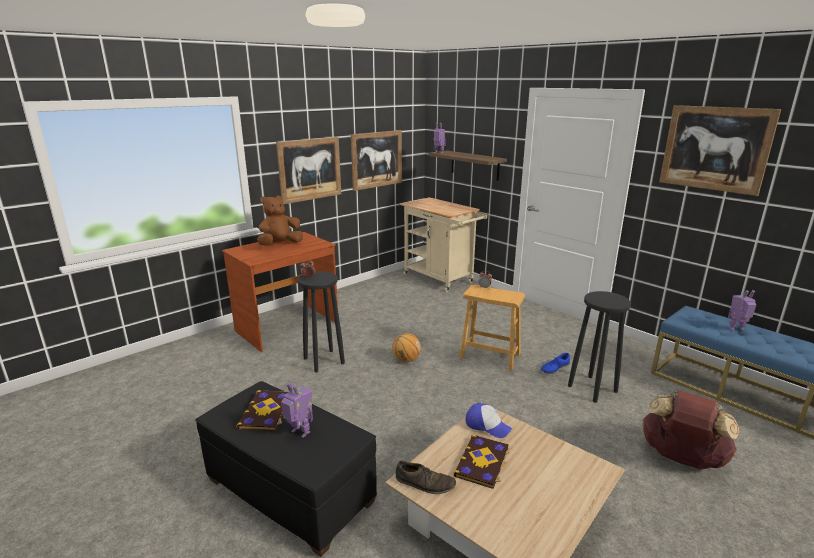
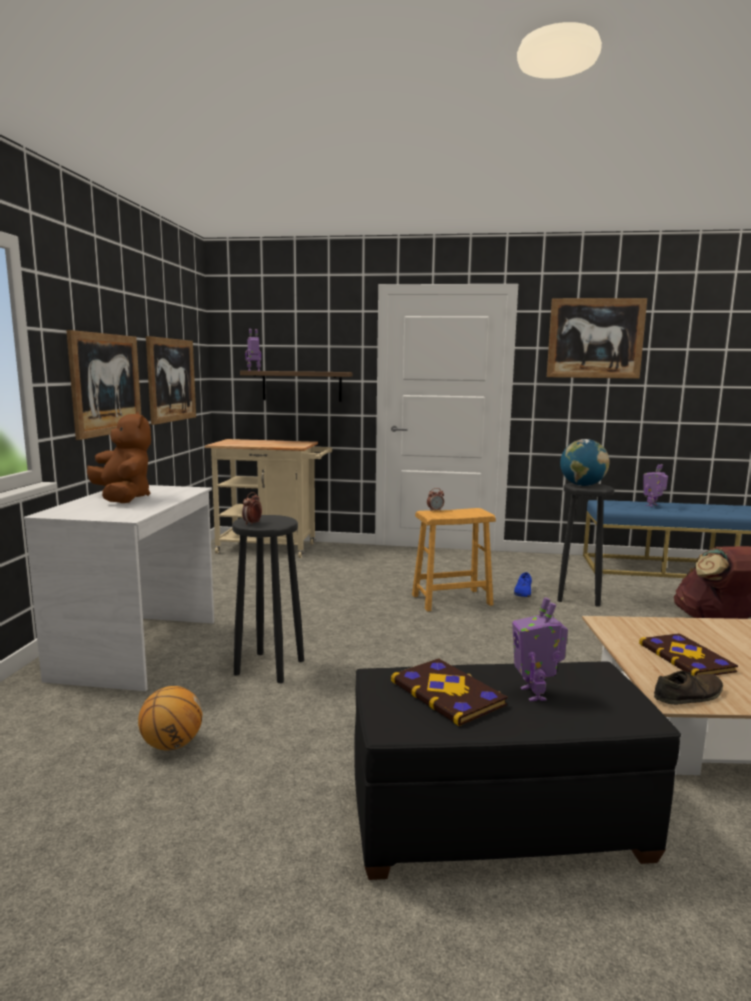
camera: 40 degrees left, 10 degrees down
brown desk [222,232,338,352] -> white desk [24,485,214,691]
brown plush toy [257,195,303,245] -> brown plush toy turned 135 degrees clockwise [87,412,151,503]
toy robot [281,382,313,438] -> toy robot turned 90 degrees counterclockwise [512,597,568,701]
basketball [392,333,421,362] -> basketball moved to [138,686,202,750]
cap [465,403,512,438] -> none
none -> globe [560,439,610,486]

